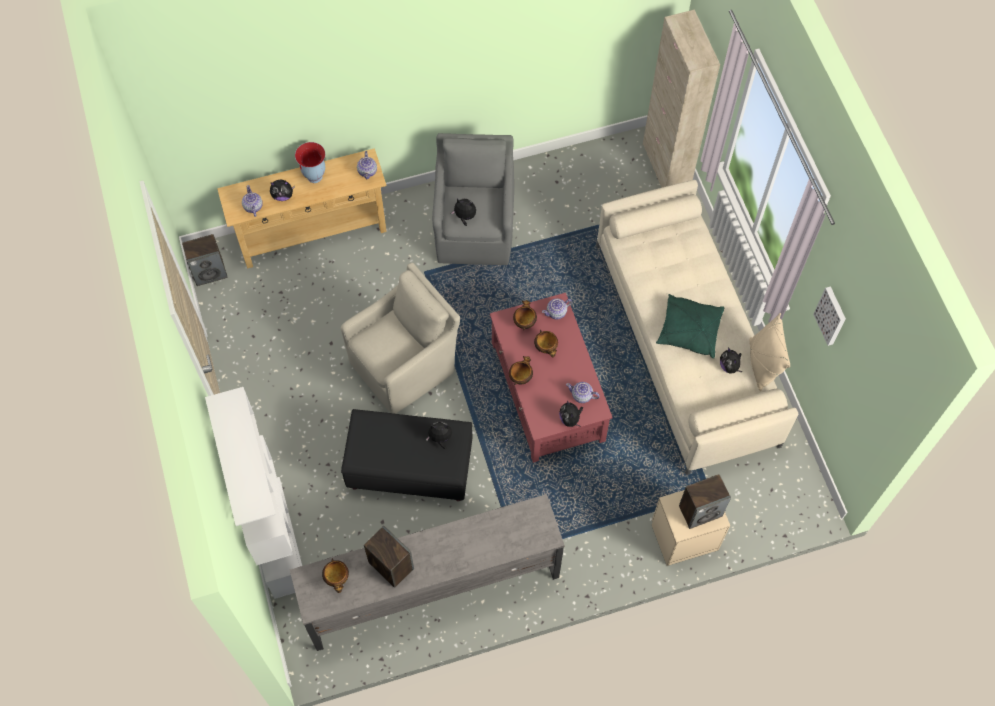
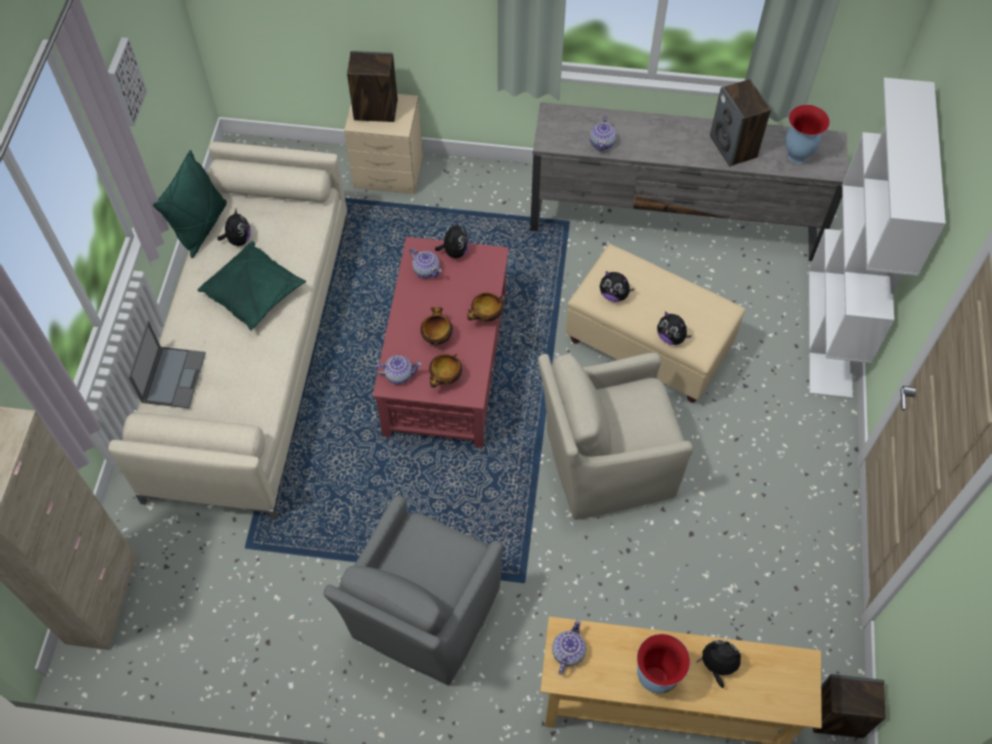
camera: 155 degrees left, 5 degrees down
teapot [242,185,262,217] -> teapot moved to [590,116,616,152]
bowl [322,558,349,593] -> vase [785,104,830,164]
black ottoman [341,409,472,501] -> beige ottoman [566,244,746,403]
plush toy [451,198,476,226] -> plush toy moved to [657,311,692,345]
beige pillow [749,313,790,391] -> green pillow [153,150,227,258]
none -> laptop [128,321,206,408]

